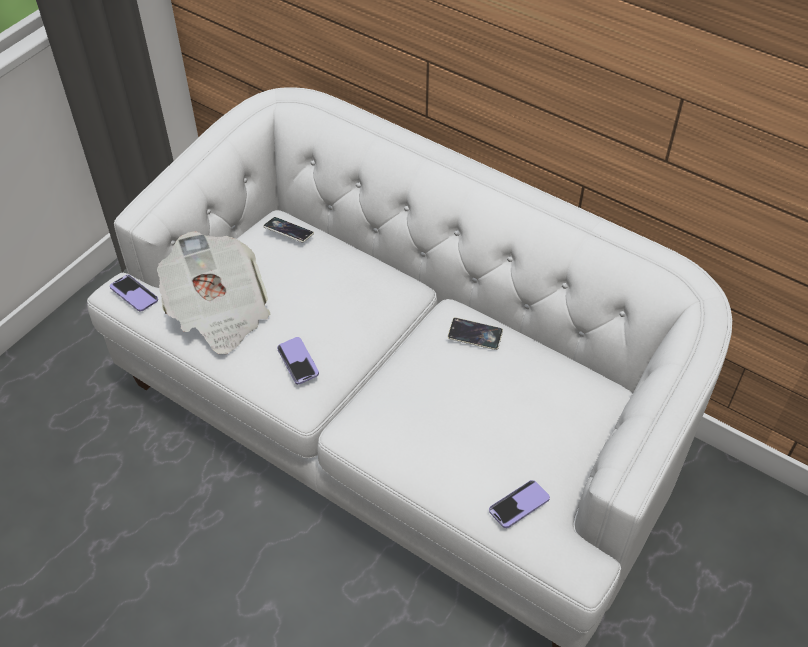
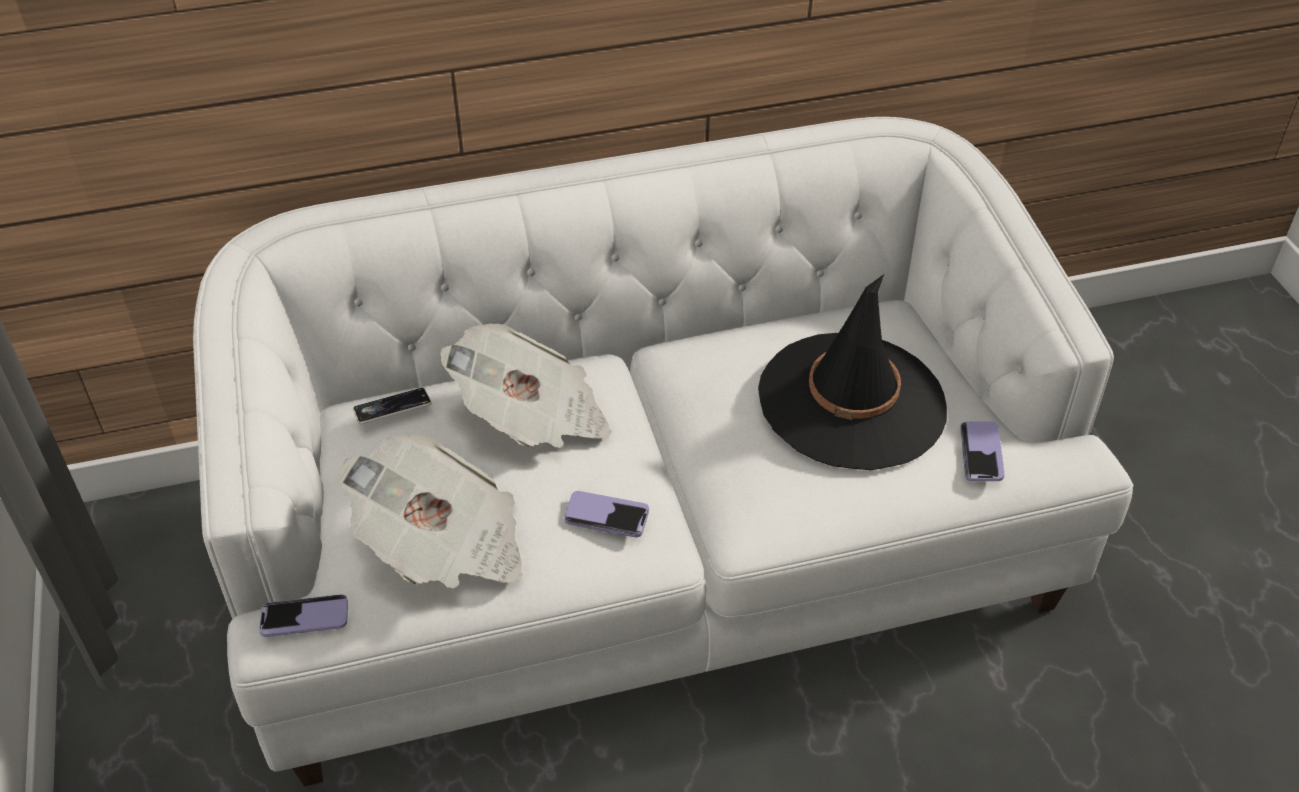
camera: 50 degrees left, 5 degrees down
phone [448,317,503,350] -> none
none -> newspaper [440,323,612,448]
none -> black hat [758,274,947,470]

